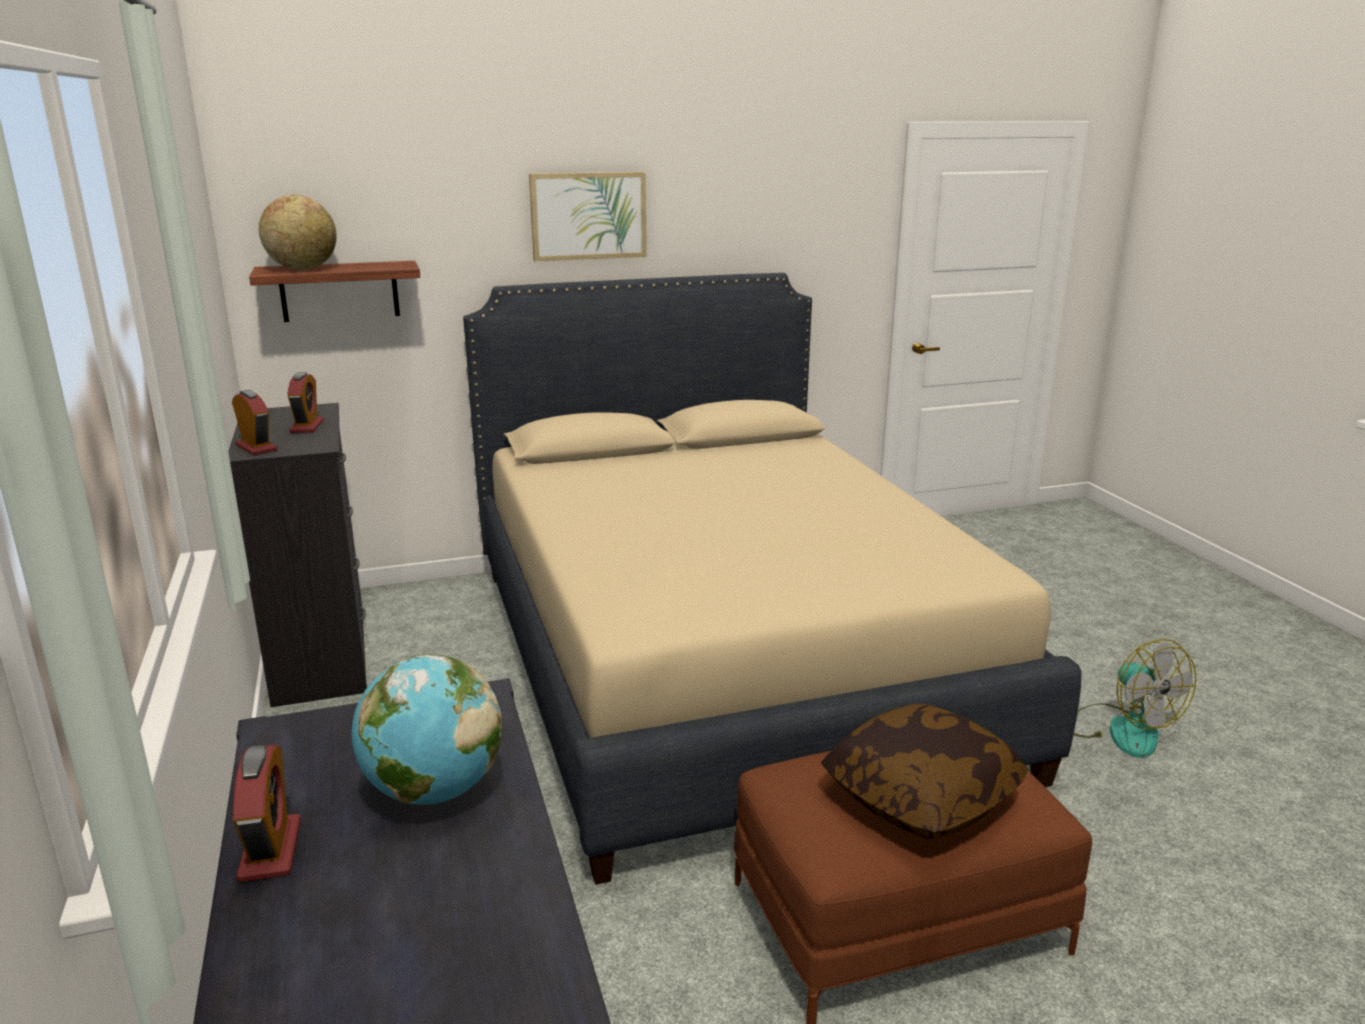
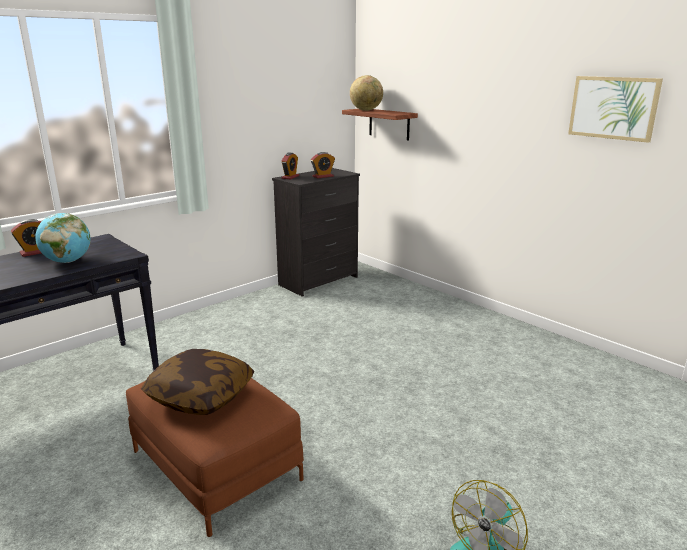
camera: 65 degrees right, 0 degrees up
beige bed [463,273,1081,885] -> none
picture [529,172,647,261] -> picture moved to [568,76,663,143]

